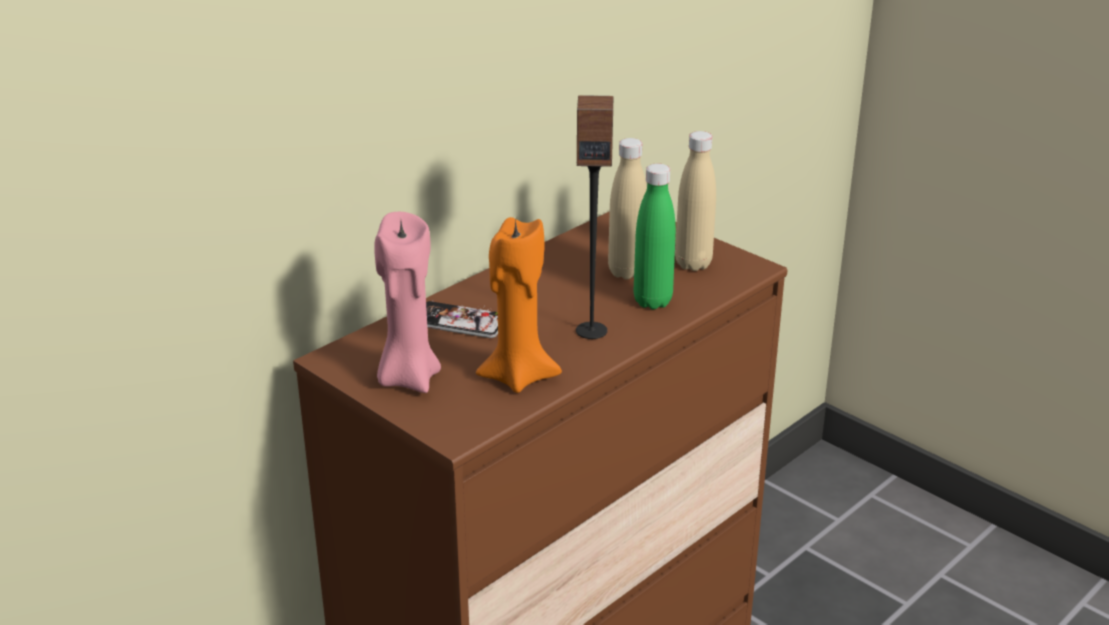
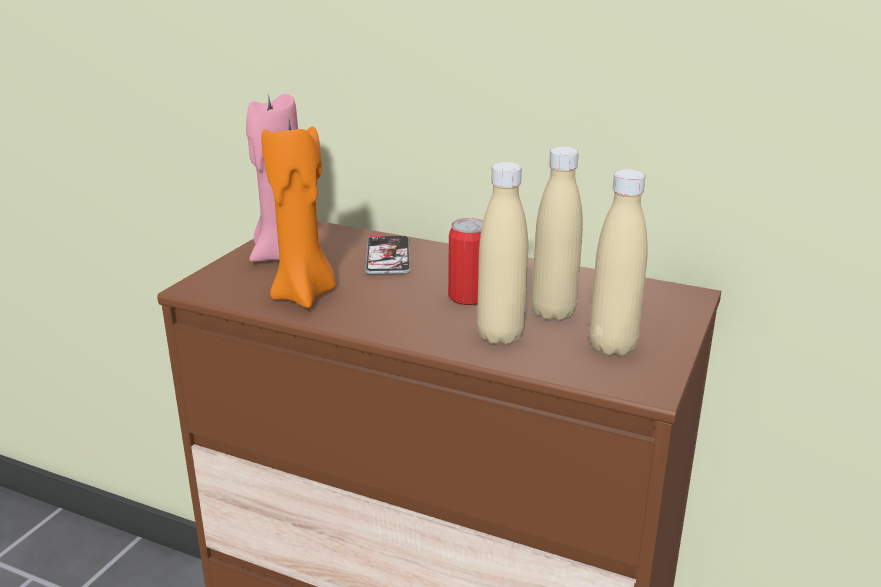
camera: 70 degrees right, 5 degrees down
speaker [576,95,613,339] -> none
green bottle [633,164,676,309] -> beige bottle [477,162,528,345]
none -> can [448,218,483,305]

